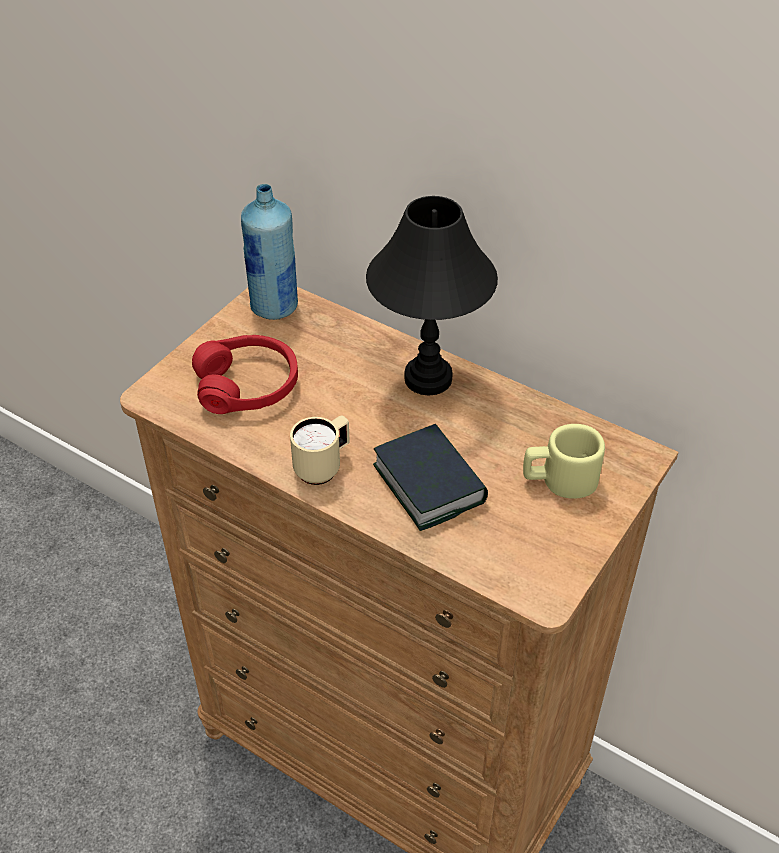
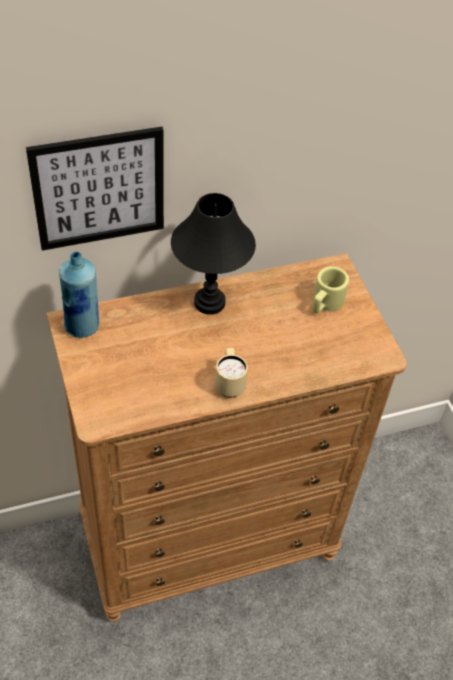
camera: 55 degrees left, 5 degrees up
red headphones [192,335,298,414] -> none
book [373,424,488,531] -> none
none -> picture [26,127,164,251]

